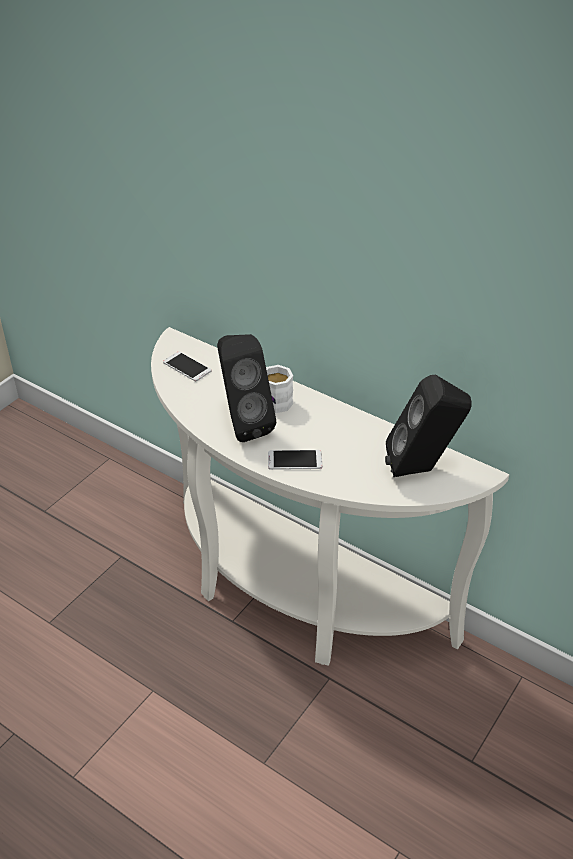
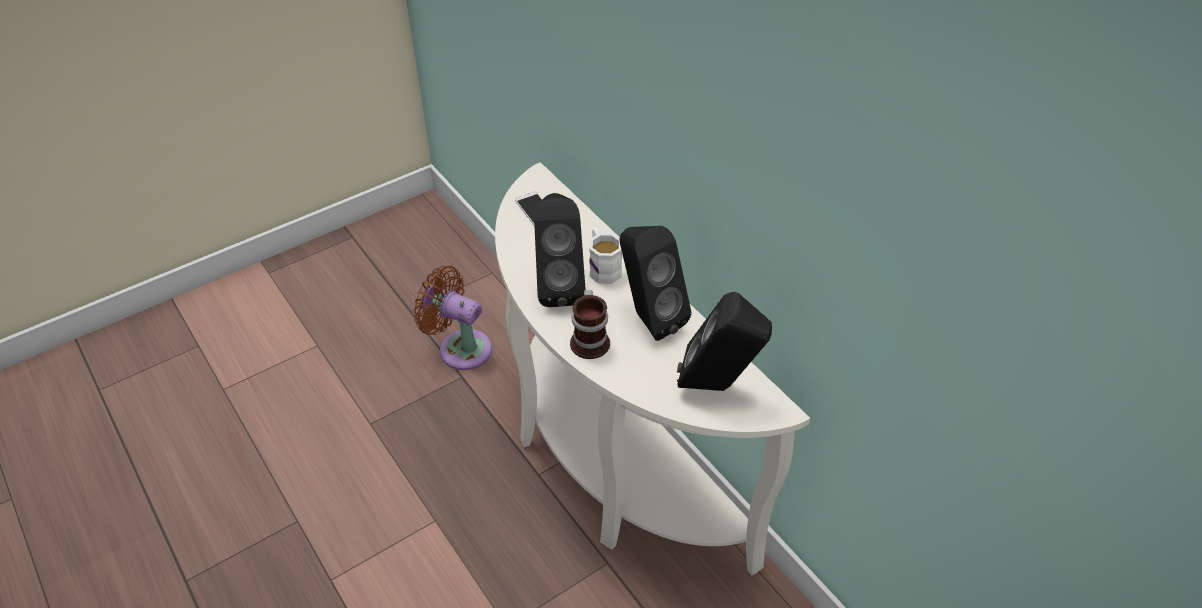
camera: 20 degrees right, 5 degrees up
phone [268,450,322,470] -> mug [570,290,610,359]
none -> brown fan [414,266,492,370]
none -> black speaker [619,226,692,341]

